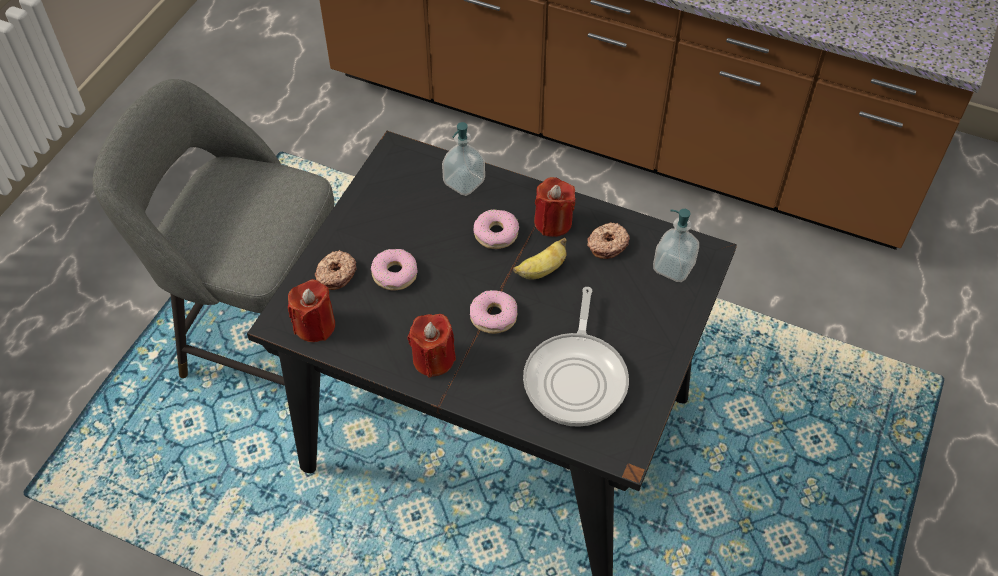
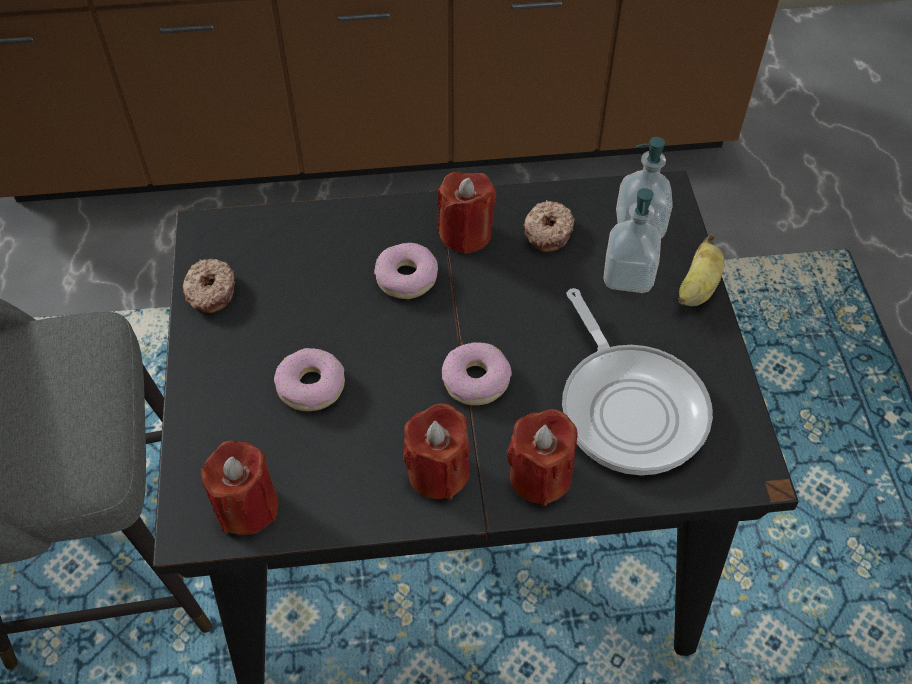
camera: 30 degrees left, 0 degrees up
donut [315,250,357,290] -> donut moved to [183,259,235,313]
soap dispenser [442,122,485,196] -> soap dispenser moved to [603,188,661,293]
banana [513,238,567,280] -> banana moved to [679,234,724,306]
none -> red candle [507,409,578,506]

